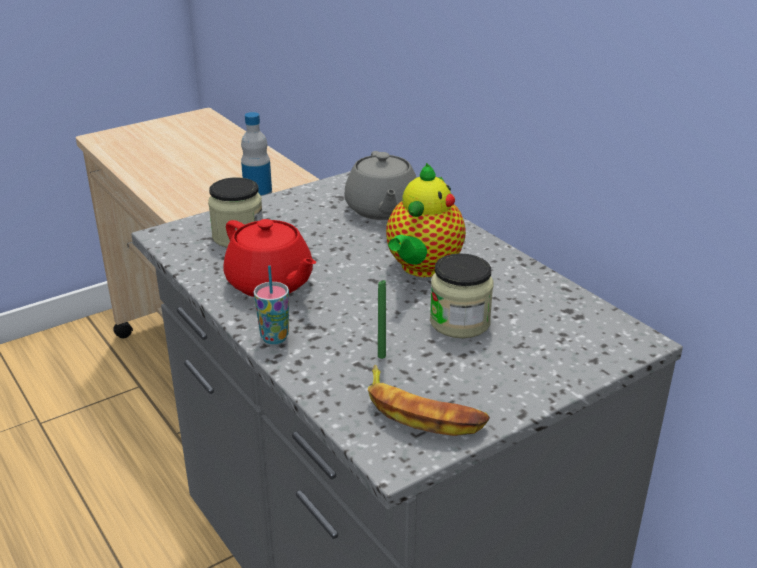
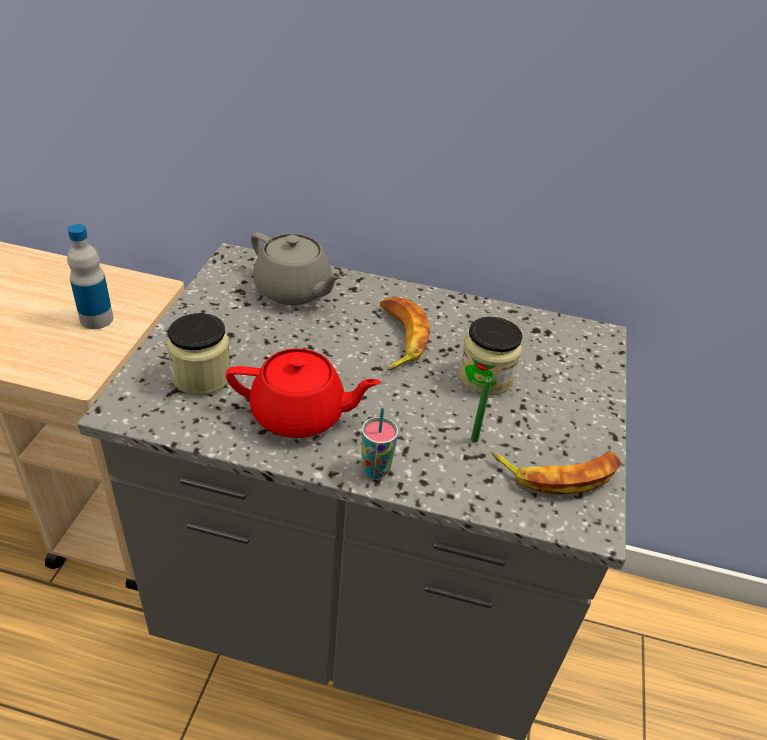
camera: 45 degrees left, 10 degrees up
teapot [386,163,466,277] -> banana [380,297,430,370]

